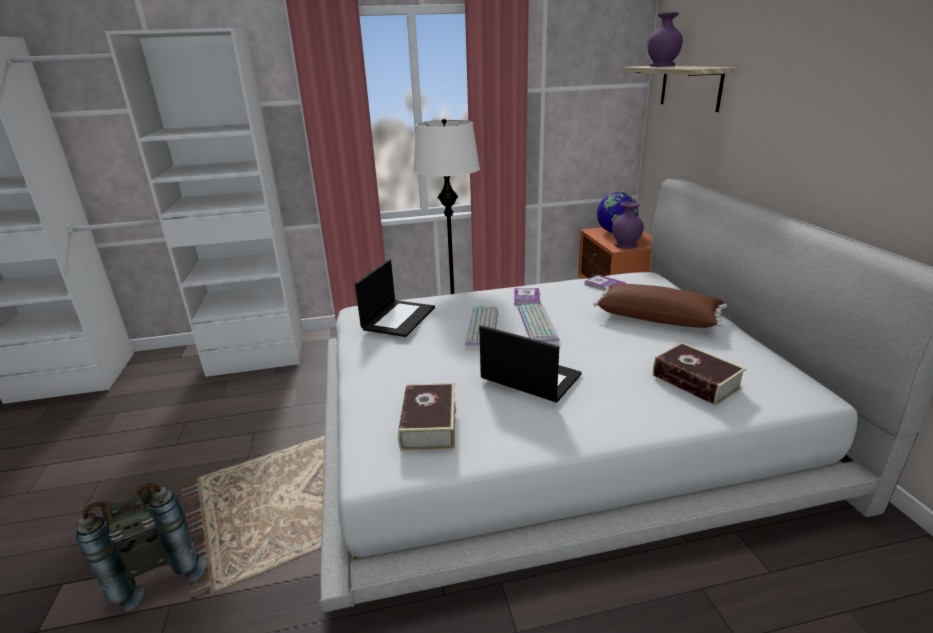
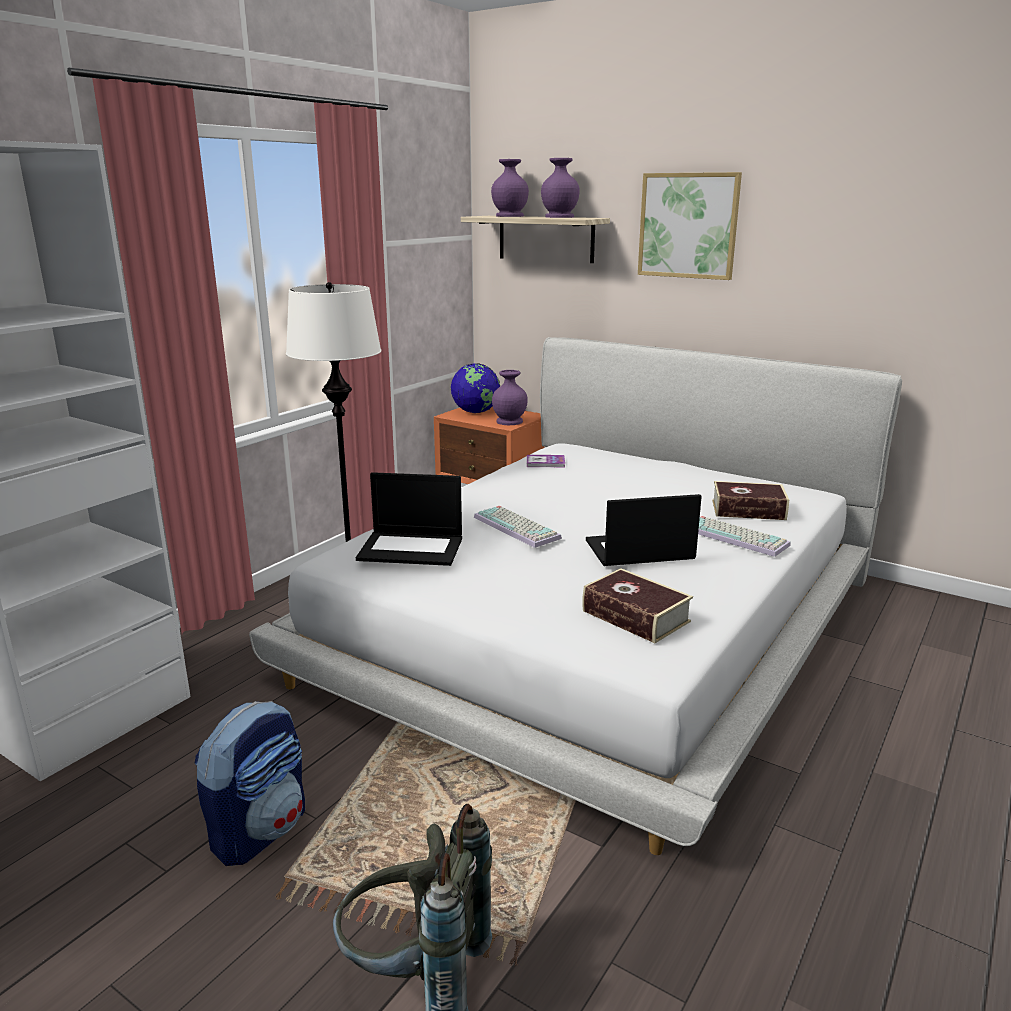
camera: 45 degrees left, 5 degrees down
laptop [355,260,435,337] -> laptop turned 120 degrees clockwise [356,472,462,566]
book [514,288,540,305] -> none
keyboard [518,304,560,342] -> keyboard moved to [698,516,791,557]
brown pillow [593,284,727,328] -> none
none -> backpack [194,701,305,866]
none -> purple vase [541,158,580,218]
none -> picture [638,172,742,280]

